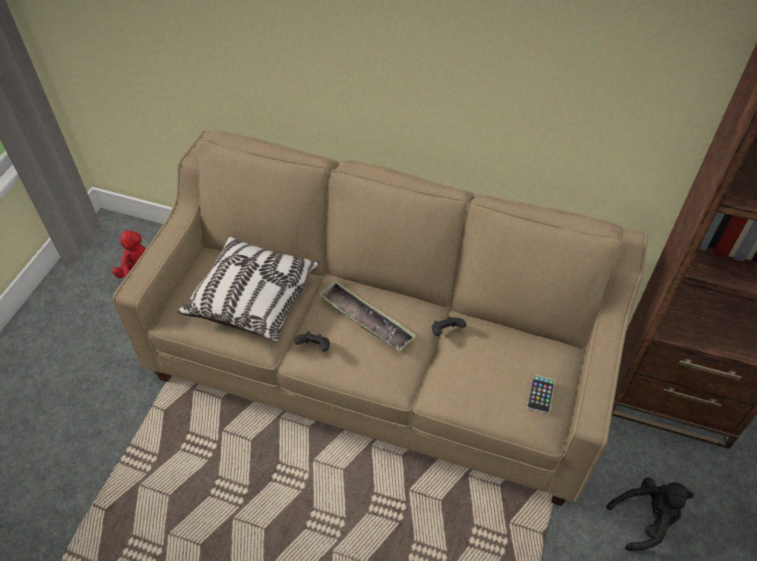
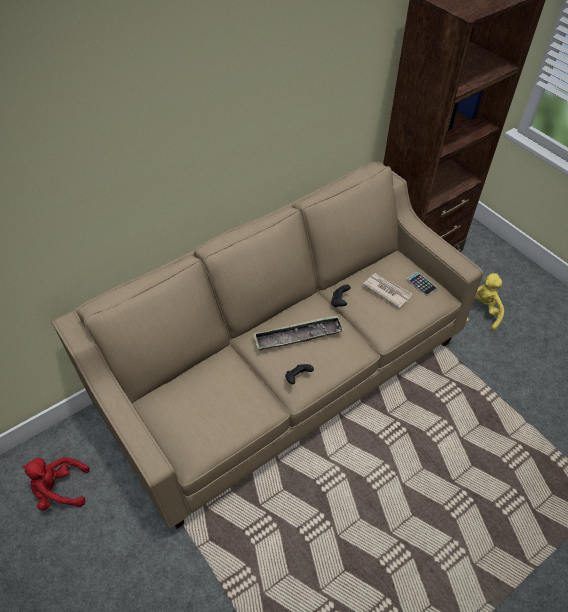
camera: 55 degrees left, 0 degrees up
pillow [177,237,319,342] -> none
black plush toy [606,477,694,551] -> yellow plush toy [466,273,504,332]
none -> newspaper [363,273,412,308]

